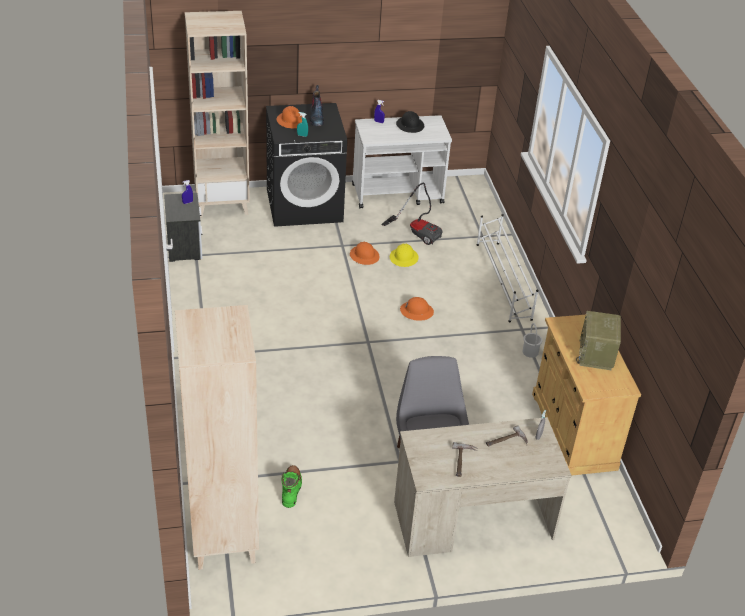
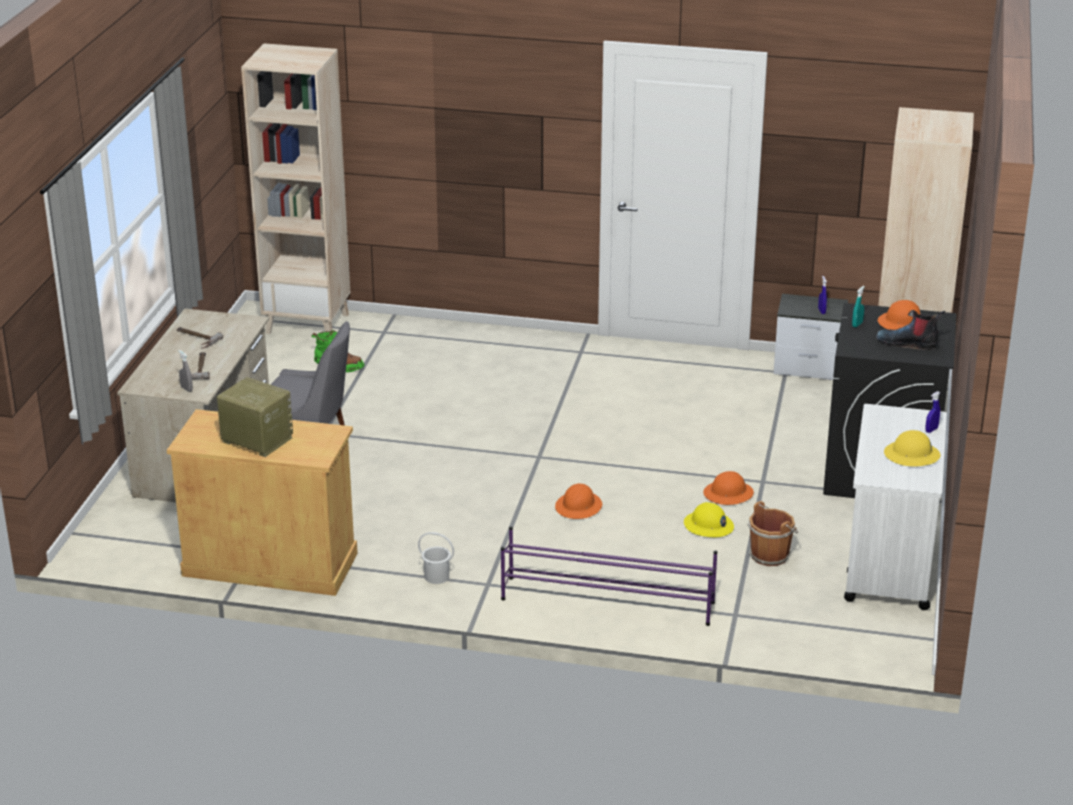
camera: 115 degrees right, 10 degrees down
vacuum cleaner [382,182,443,245] -> brown bucket [747,501,799,566]
black hard hat [396,111,424,133] -> yellow hard hat [884,430,940,467]
white shoe rack [477,214,538,323] -> purple shoe rack [501,526,717,626]

